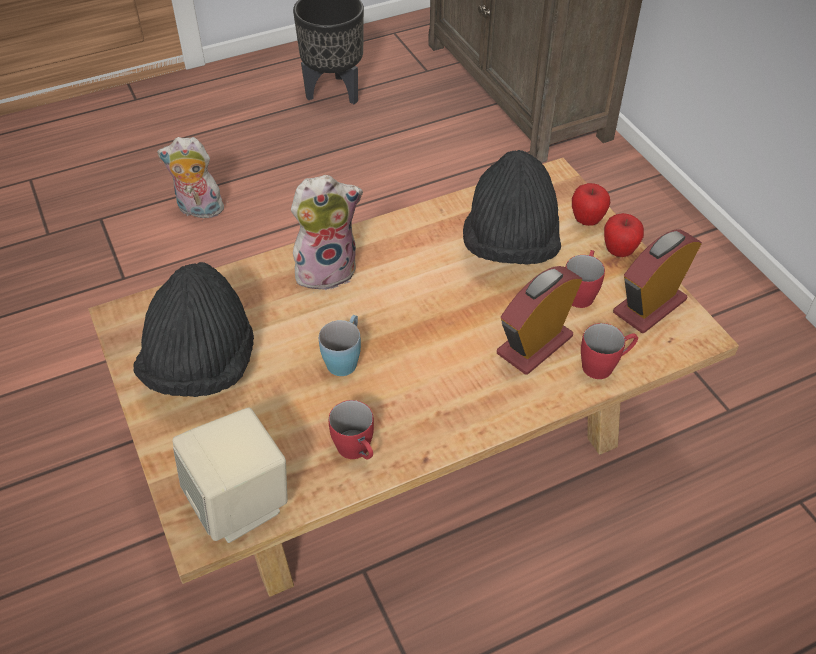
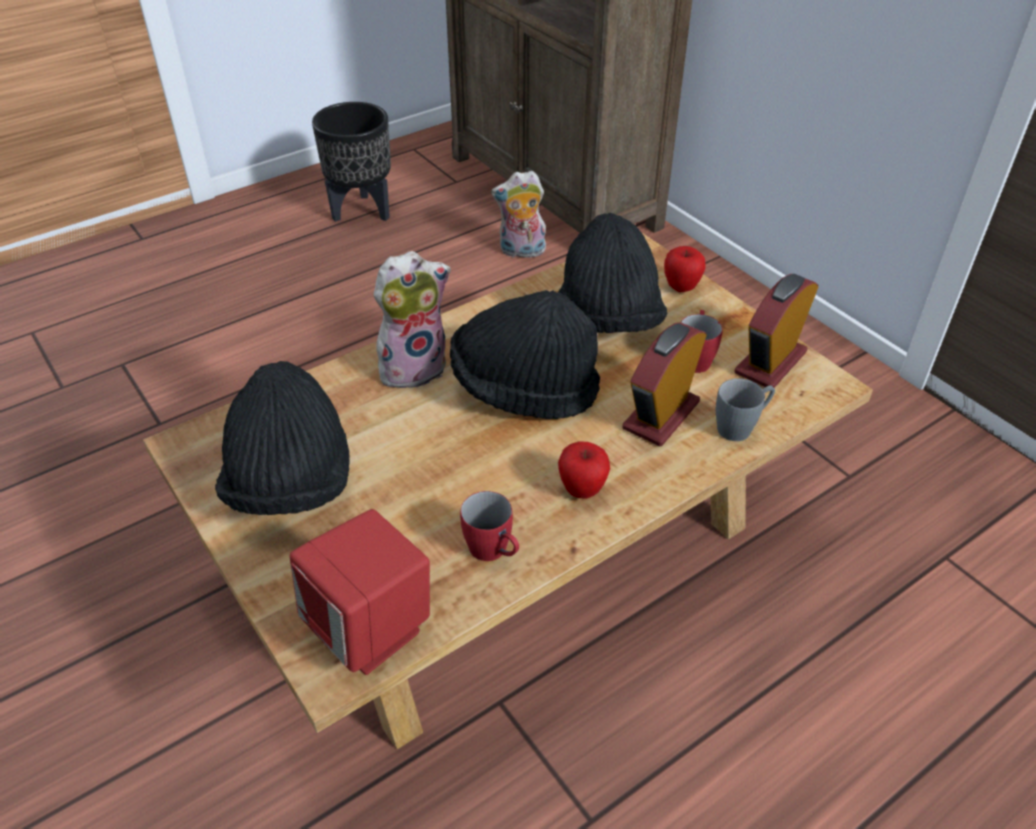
camera: 10 degrees left, 5 degrees down
plush toy [157,137,226,219] -> plush toy moved to [491,171,546,258]
beige speaker [173,408,288,543] -> red speaker [290,509,430,675]
blue mug [319,315,361,376] -> none
red mug [581,323,638,379] -> grey mug [716,378,775,441]
apple [604,213,644,257] -> apple moved to [558,441,610,498]
none -> black hat [450,290,600,419]

